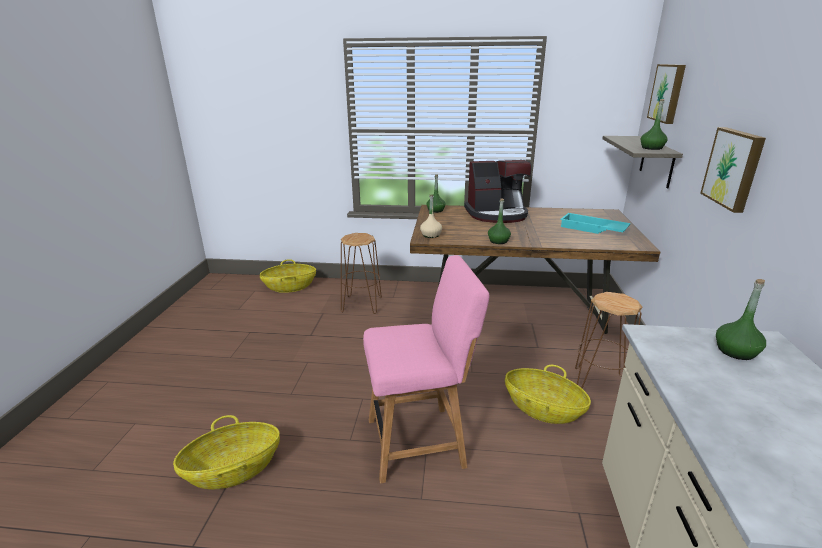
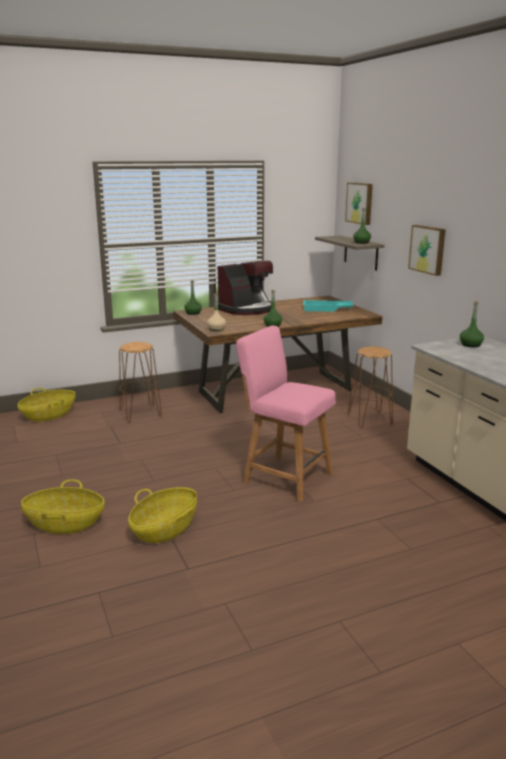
camera: 30 degrees left, 5 degrees down
pink chair [363,255,489,483] -> pink chair turned 105 degrees counterclockwise [236,326,336,502]
basket [505,365,591,424] -> basket moved to [21,479,105,534]

